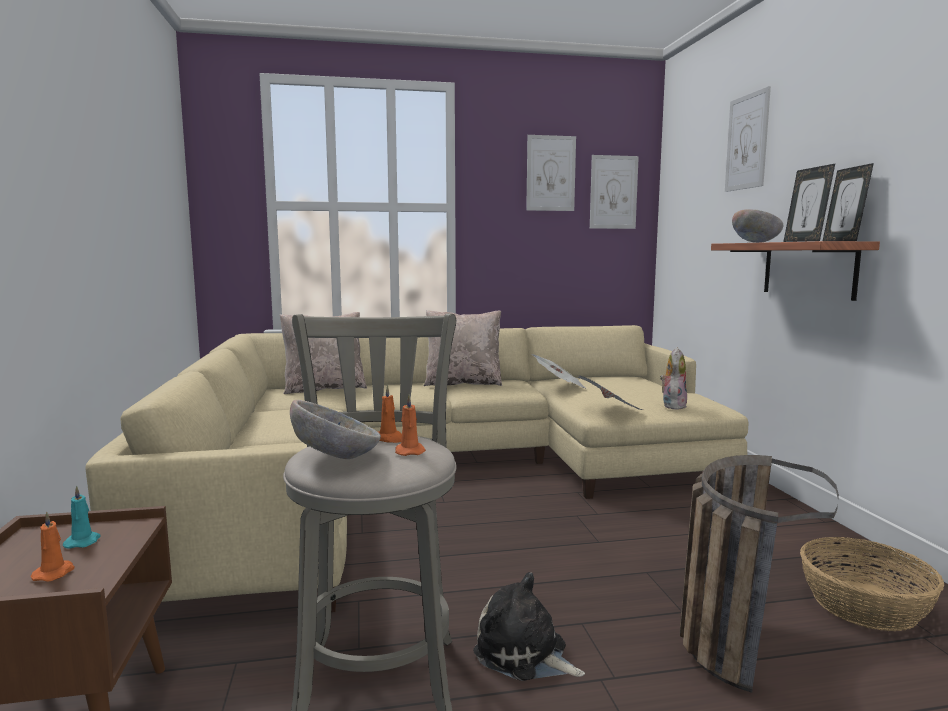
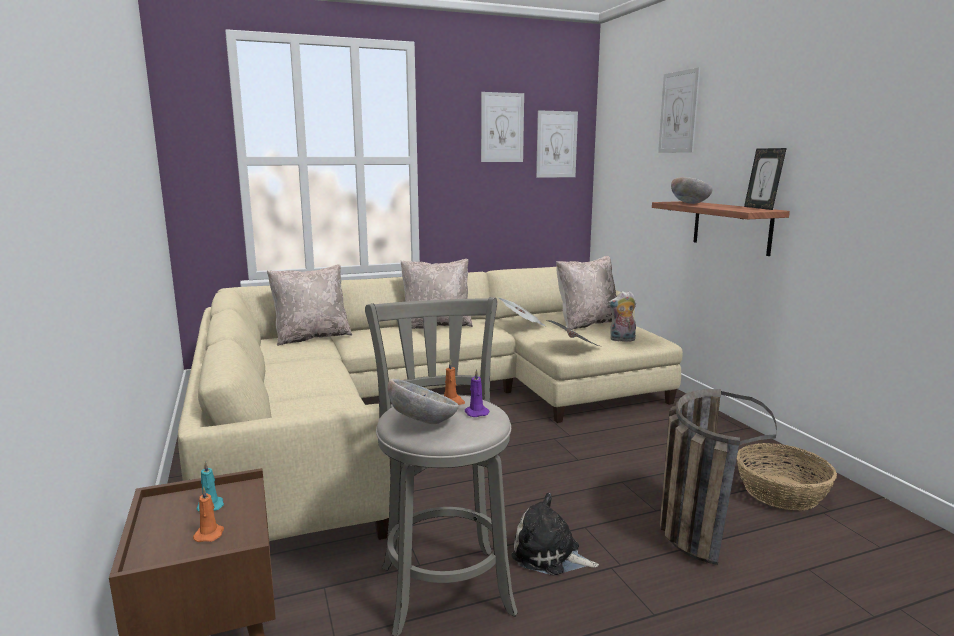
camera: 10 degrees left, 5 degrees up
orange candle [395,395,426,456] -> purple candle [465,369,490,417]
plush toy [660,347,687,410] -> plush toy turned 105 degrees counterclockwise [608,291,636,342]
picture frame [783,164,835,242] -> none
none -> beige pillow [556,256,617,330]

